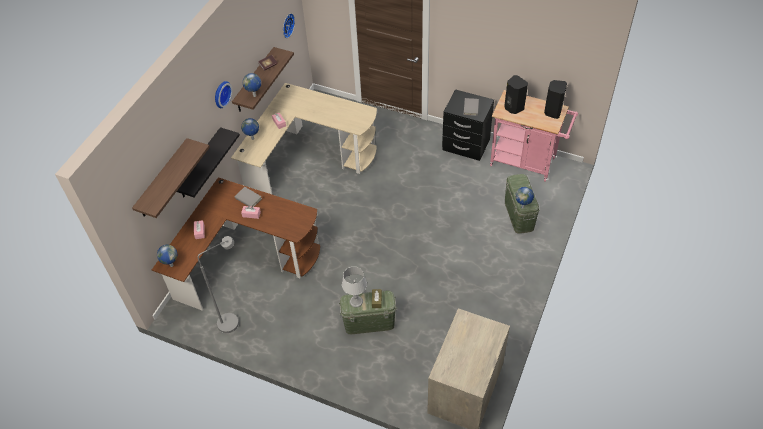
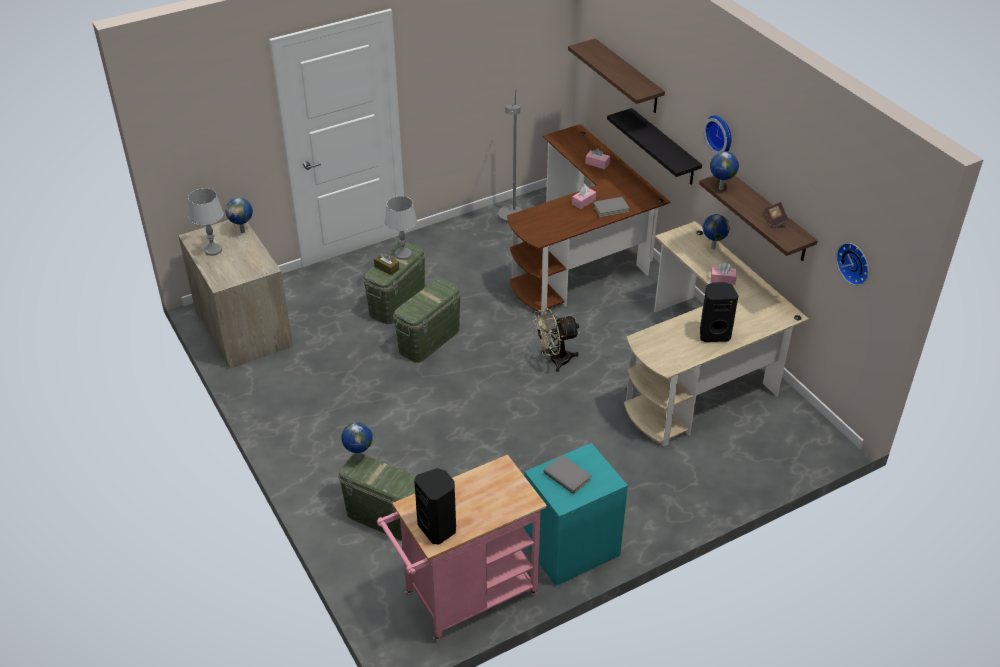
camera: 125 degrees right, 10 degrees down
globe [157,245,178,267] -> globe moved to [225,198,253,233]
black nightstand [442,89,494,161] -> turquoise nightstand [523,443,628,586]
black speaker [504,75,528,114] -> black speaker moved to [700,282,738,342]
none -> grey table lamp [188,188,224,256]
none -> green storage box [393,278,461,363]
none -> beige fan [533,308,580,372]

